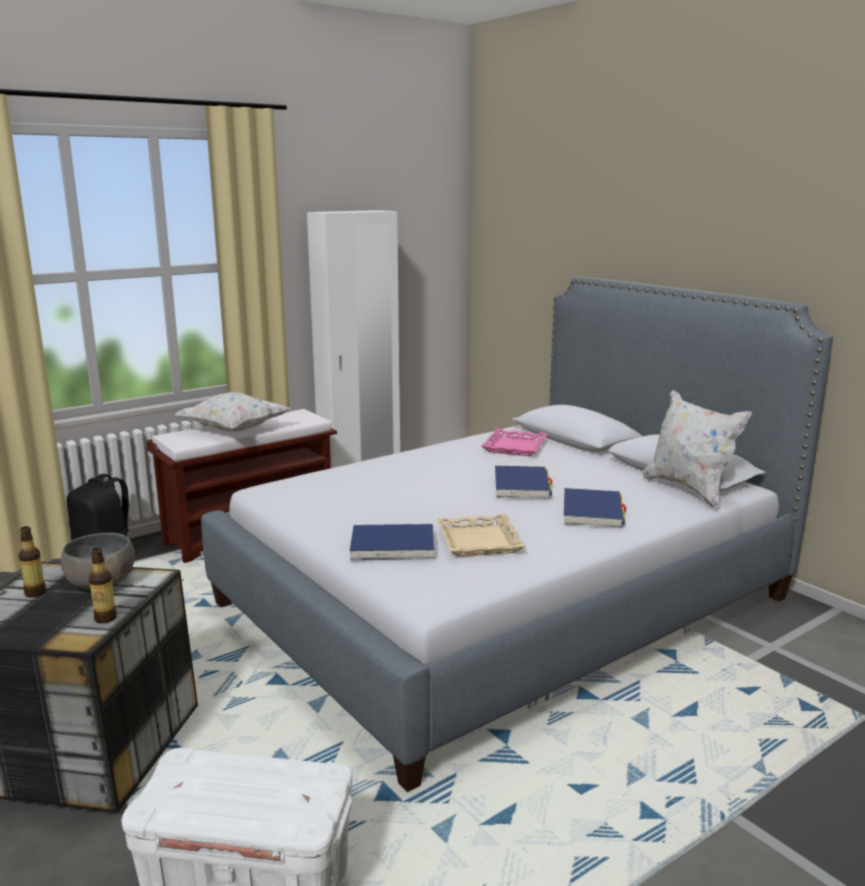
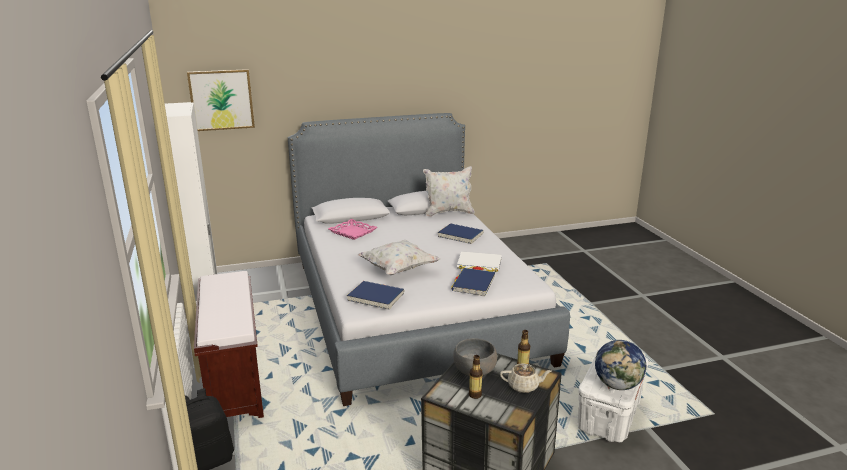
camera: 70 degrees left, 5 degrees up
white pillow [174,392,291,432] -> white pillow moved to [357,240,440,275]
beige tray [437,514,526,557] -> white book [457,251,502,272]
blue book [495,466,553,498] -> blue book moved to [347,281,404,310]
none -> picture [187,69,255,131]
none -> beige teapot [500,363,551,393]
none -> globe [595,340,646,390]

